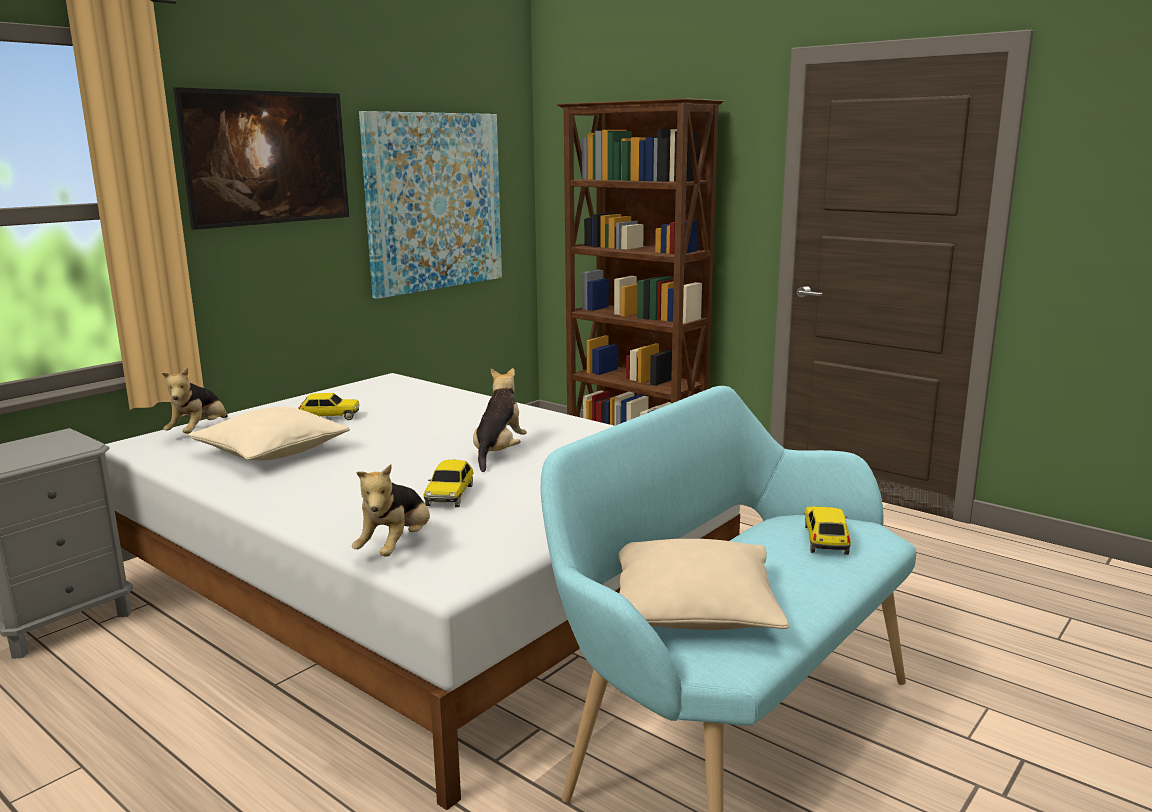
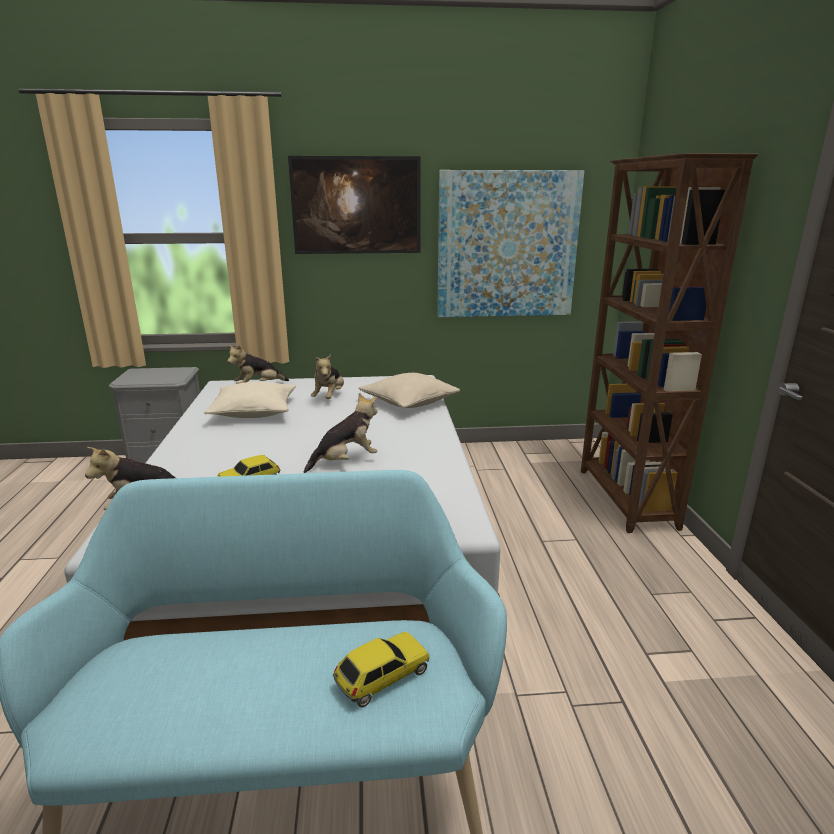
camera: 45 degrees right, 5 degrees up
toy car [298,393,359,420] -> plush toy [311,354,344,399]
beige pillow [618,539,789,630] -> beige pillow moved to [359,373,460,408]

